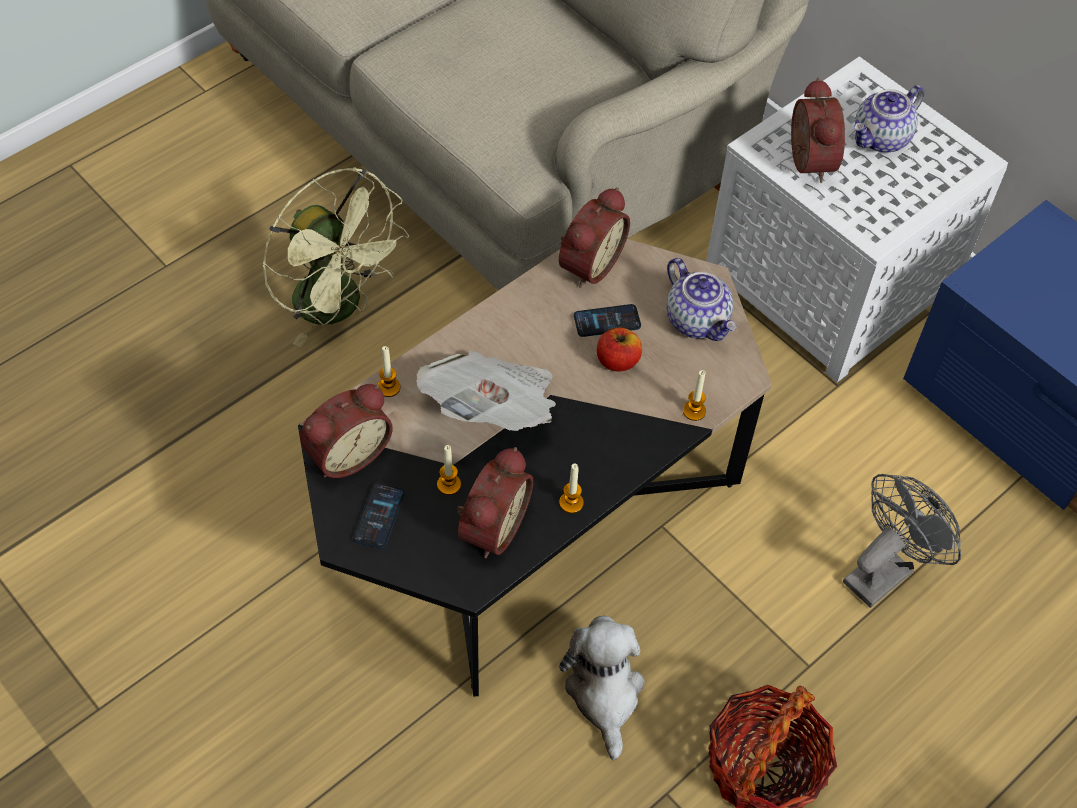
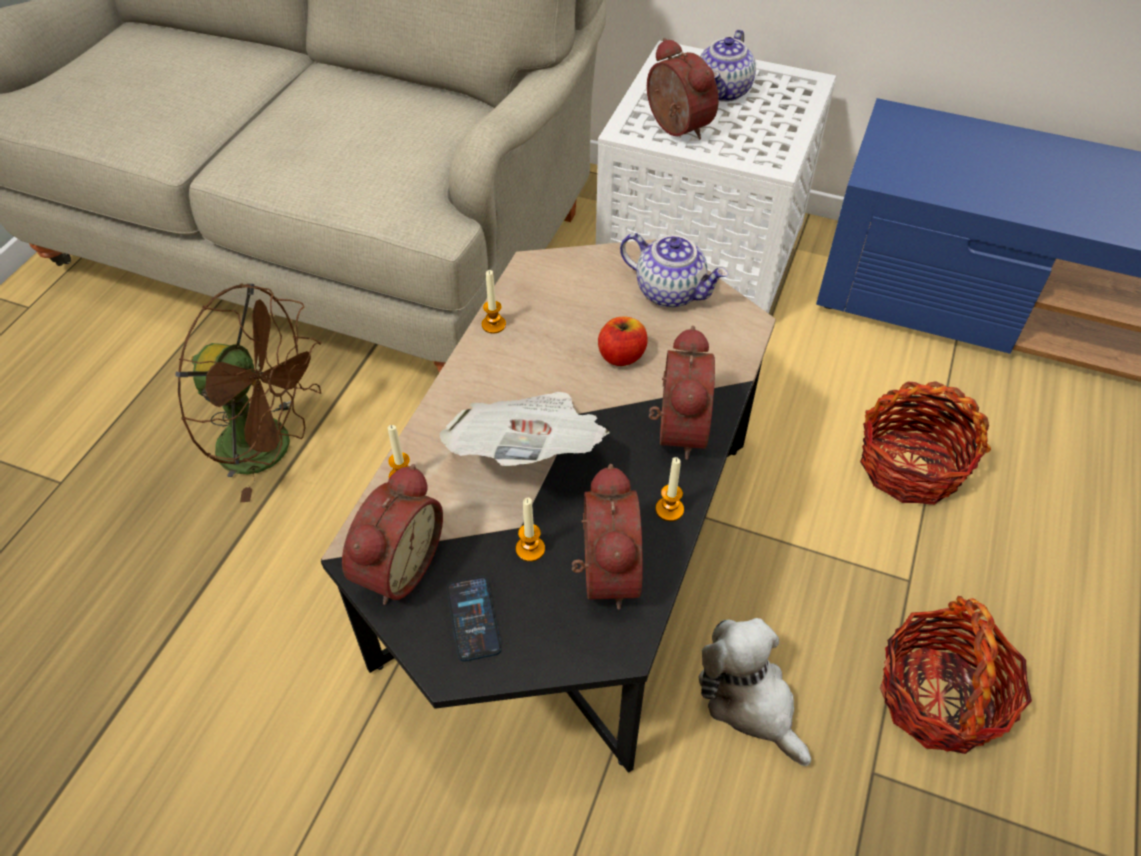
camera: 25 degrees left, 5 degrees down
green fan [262,167,409,347] -> brown fan [175,283,321,502]
alarm clock [559,187,630,288] -> alarm clock moved to [649,326,715,460]
phone [574,304,641,337] -> none
candle [683,370,706,421] -> candle moved to [482,270,506,334]
grey fan [843,474,961,608] -> basket [860,381,991,505]

